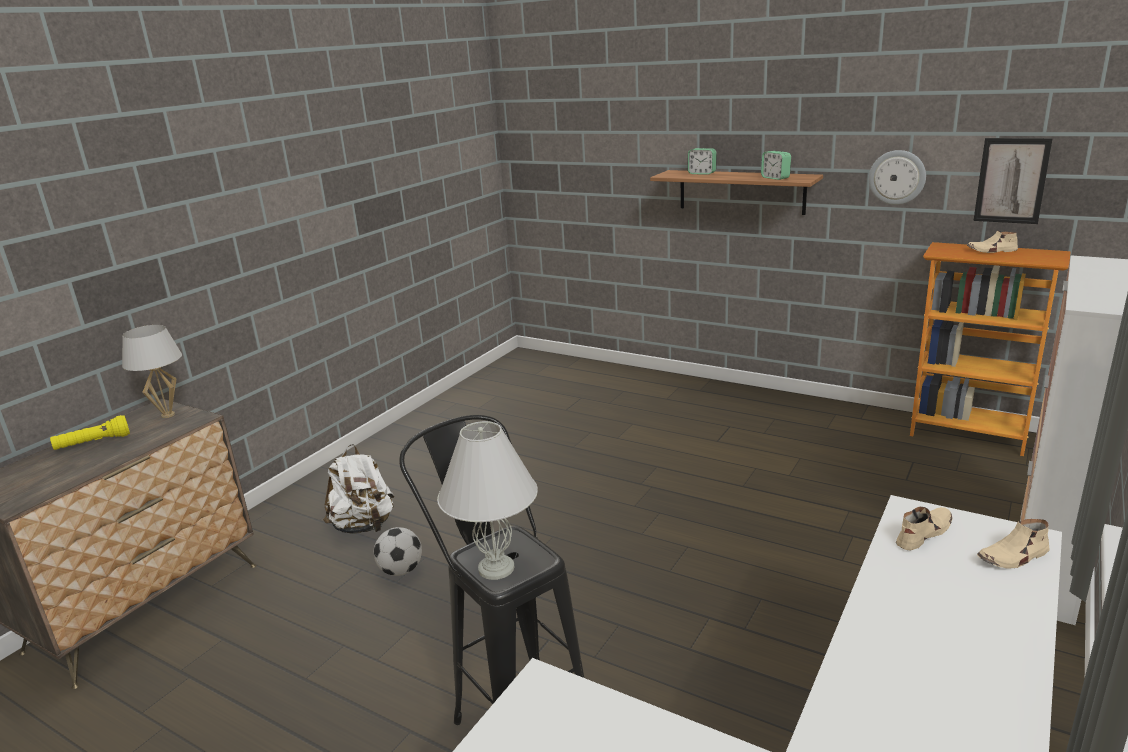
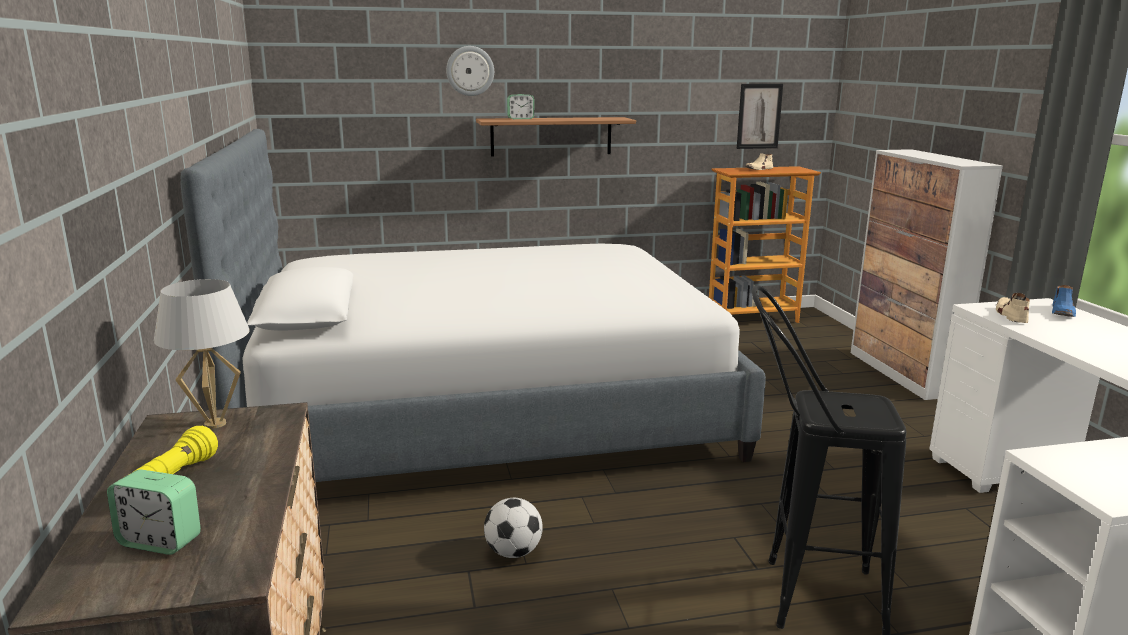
camera: 45 degrees left, 5 degrees down
white backpack [323,444,395,534] -> none
white table lamp [437,421,538,580] -> none
alarm clock [761,151,791,180] -> alarm clock moved to [107,469,201,555]
wall clock [869,150,926,205] -> wall clock moved to [446,46,494,96]
beige shoe [977,519,1050,569] -> blue shoe [1052,285,1076,317]
none -> bed [180,129,766,482]

